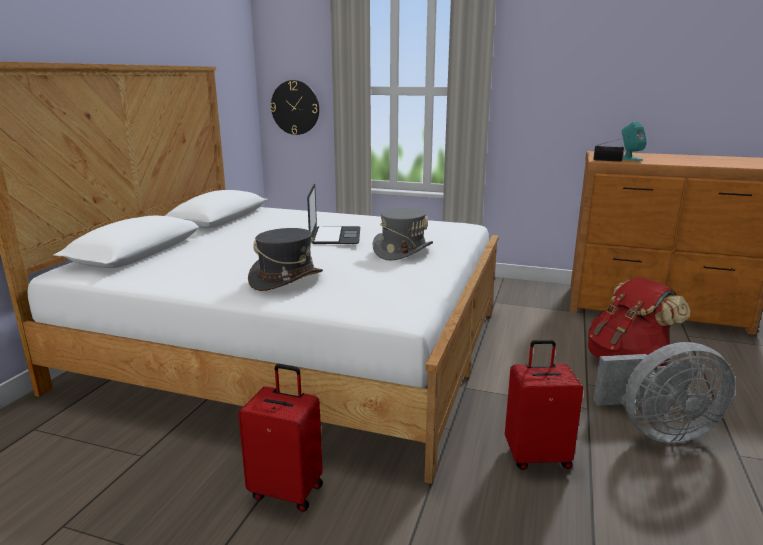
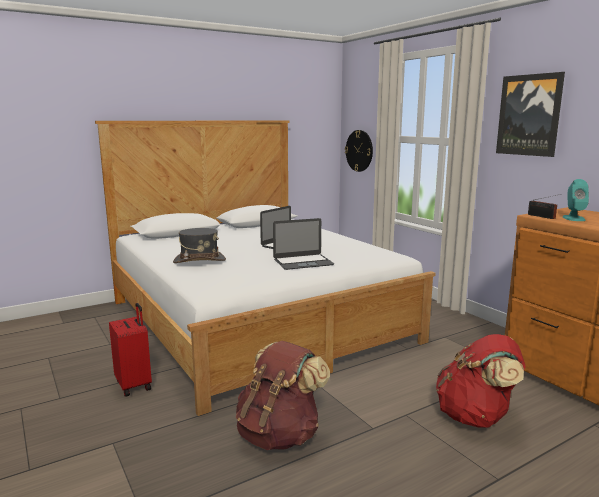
camera: 40 degrees right, 5 degrees down
grey hat [372,208,433,261] -> laptop [273,218,334,270]
red suitcase [505,340,583,470] -> brown backpack [236,341,330,450]
grey fan [593,342,736,443] -> none
none -> picture [496,72,565,157]

